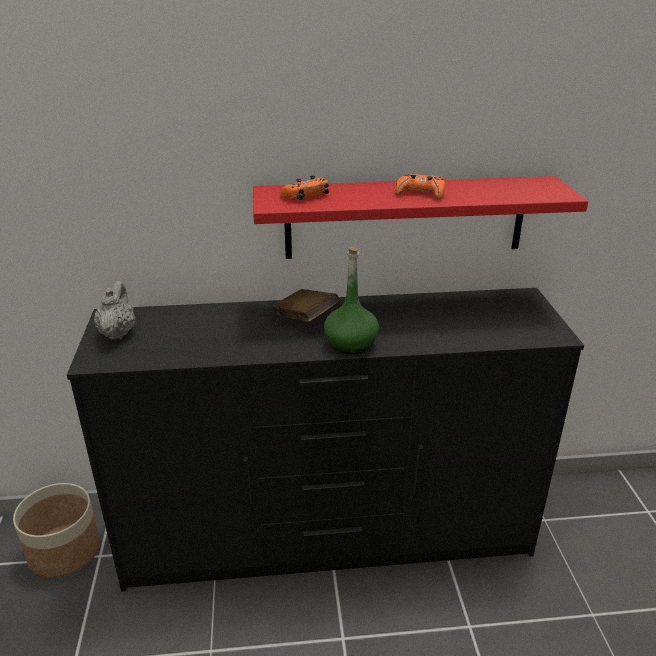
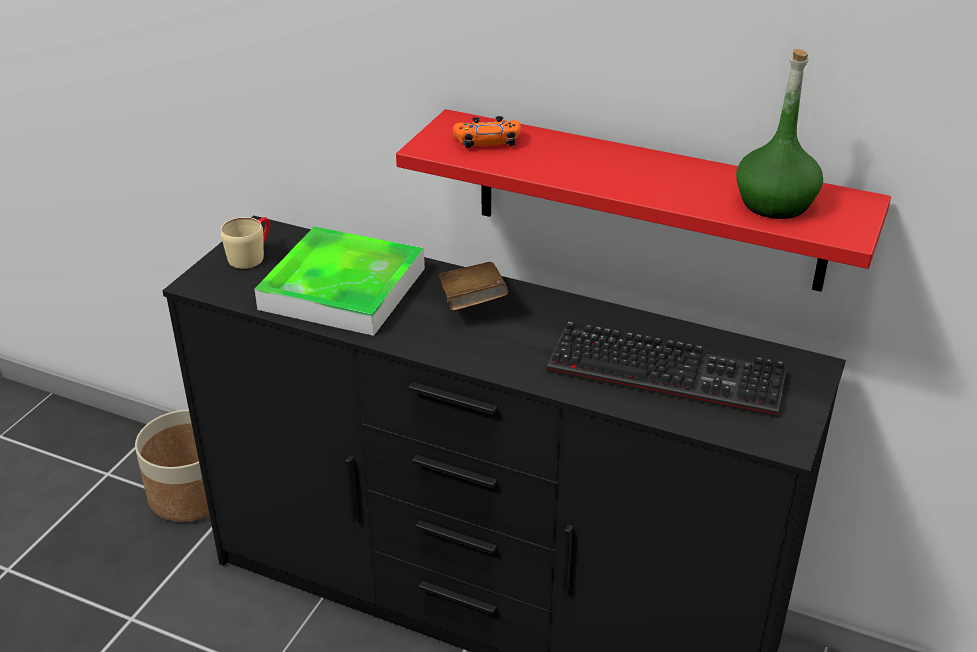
camera: 30 degrees right, 5 degrees up
grey teapot [94,281,136,340] -> beige mug [221,217,269,269]
green bottle [324,247,379,354] -> green bottle moved to [736,49,823,219]
orange game controller [395,174,445,200] -> none
none -> tray [255,227,425,336]
none -> keyboard [547,321,787,417]

